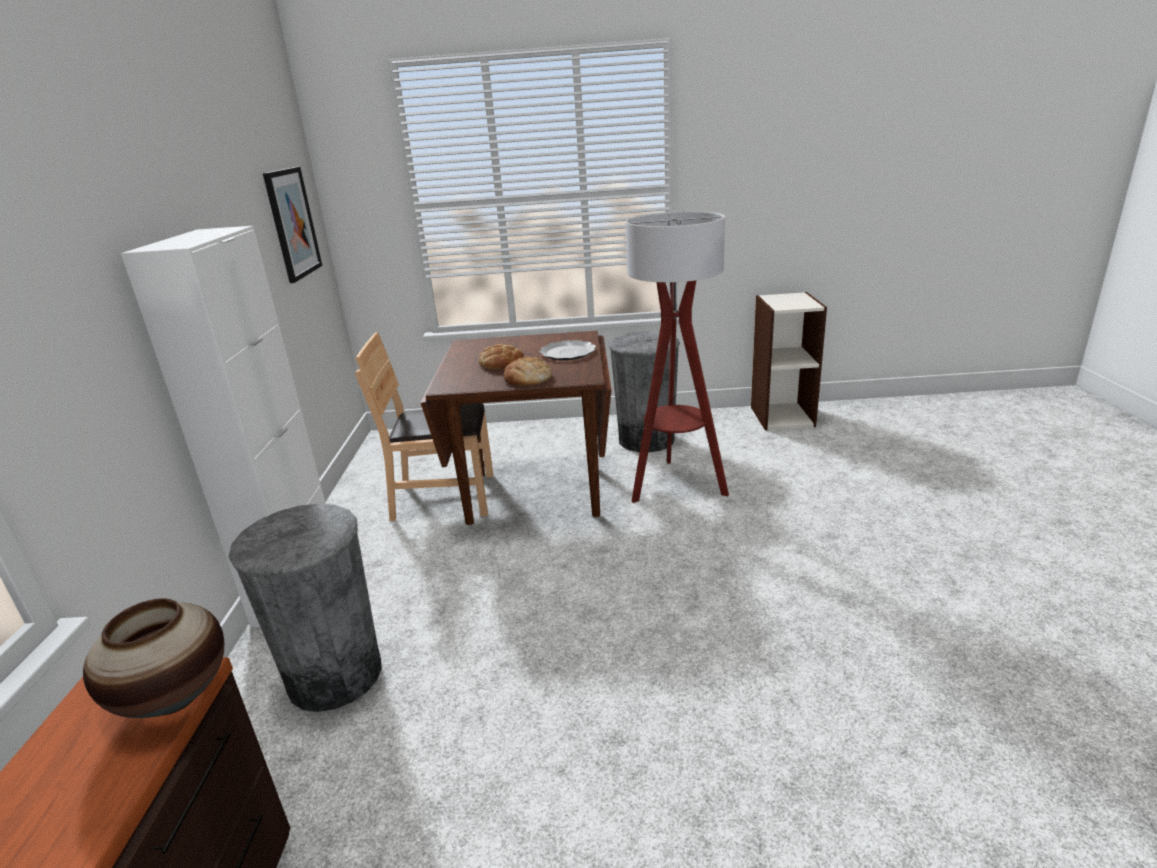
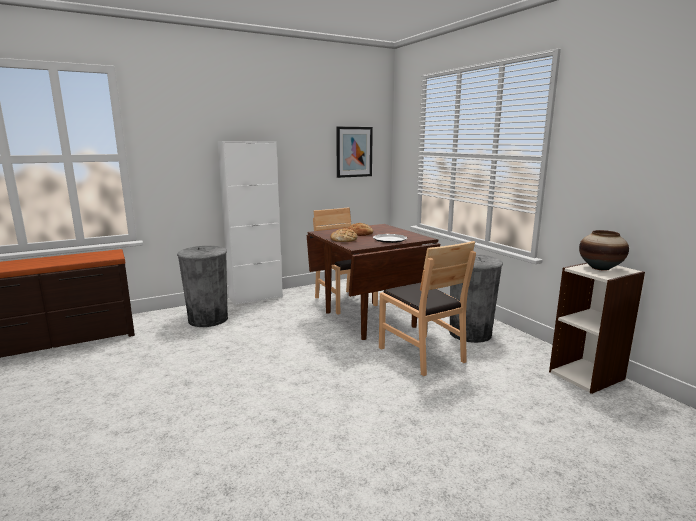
camera: 60 degrees right, 10 degrees down
vase [83,599,224,718] -> vase moved to [579,230,629,271]
floor lamp [625,211,729,503] -> brown chair [379,241,476,376]

